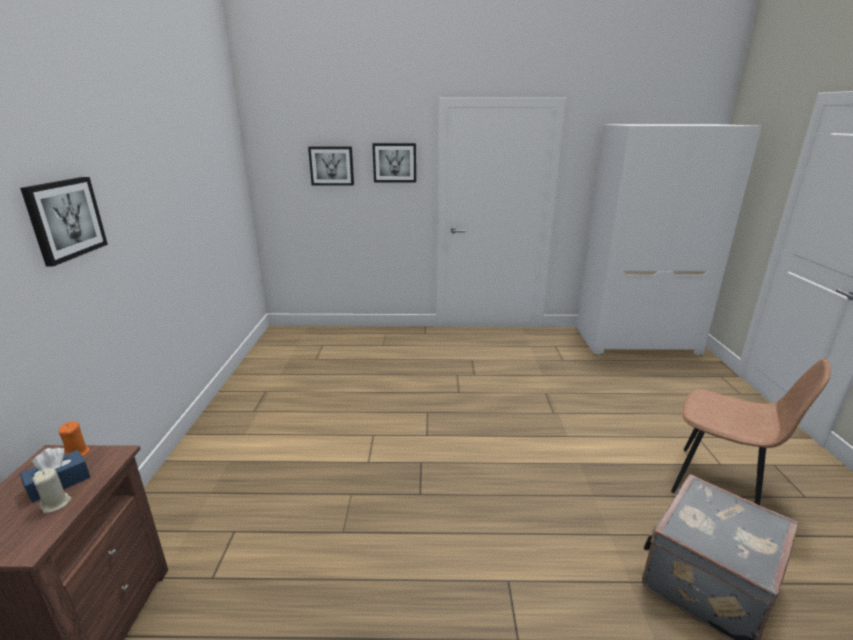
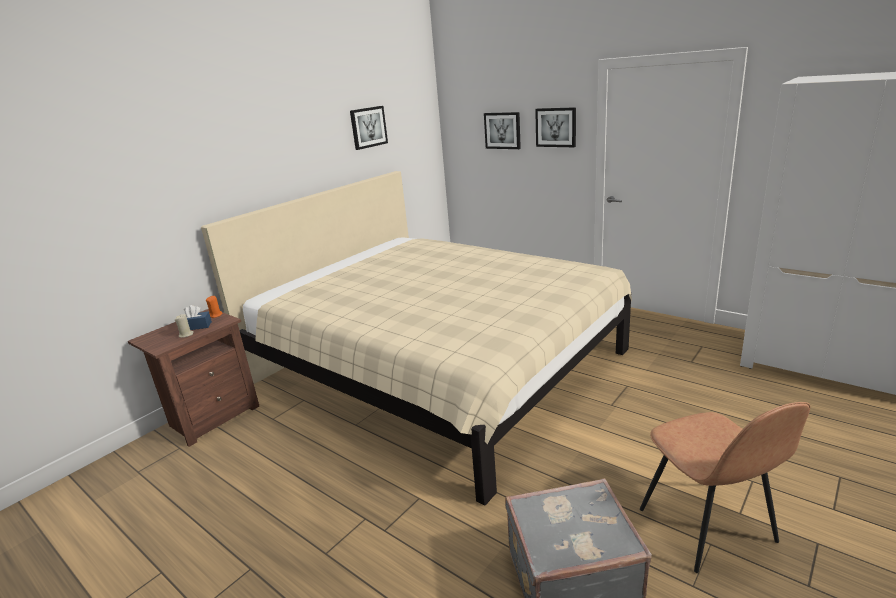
camera: 40 degrees right, 0 degrees up
picture [20,177,108,267] -> picture moved to [350,106,388,150]
none -> beige bed [201,171,632,506]

